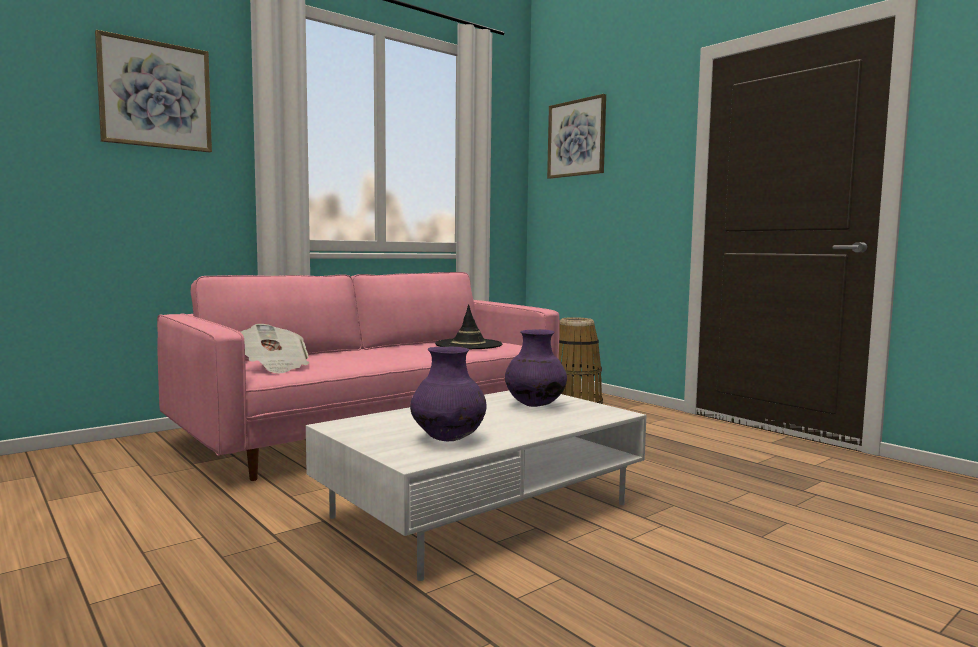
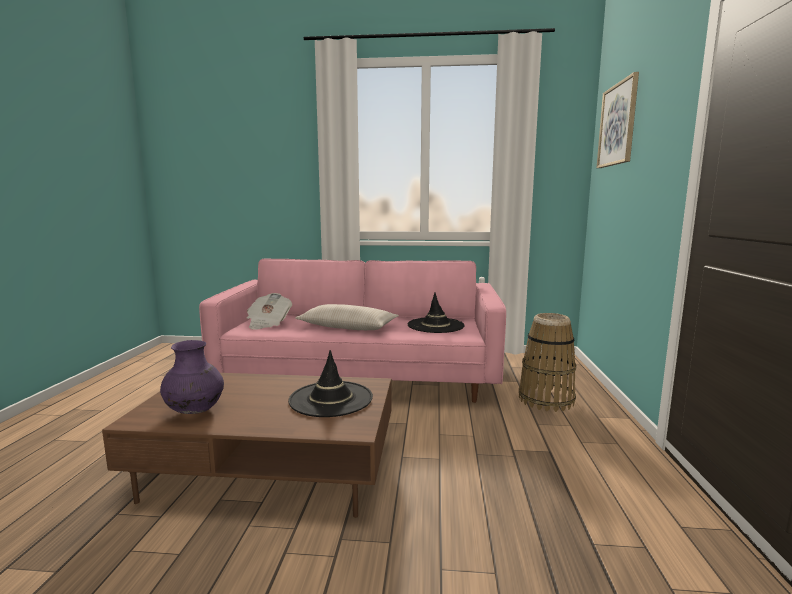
camera: 45 degrees right, 5 degrees up
picture [95,30,212,153] -> none
white coffee table [306,391,646,581] -> brown coffee table [102,373,391,518]
purple vase [505,329,567,407] -> black hat [288,350,373,417]
none -> beige pillow [296,304,399,330]

